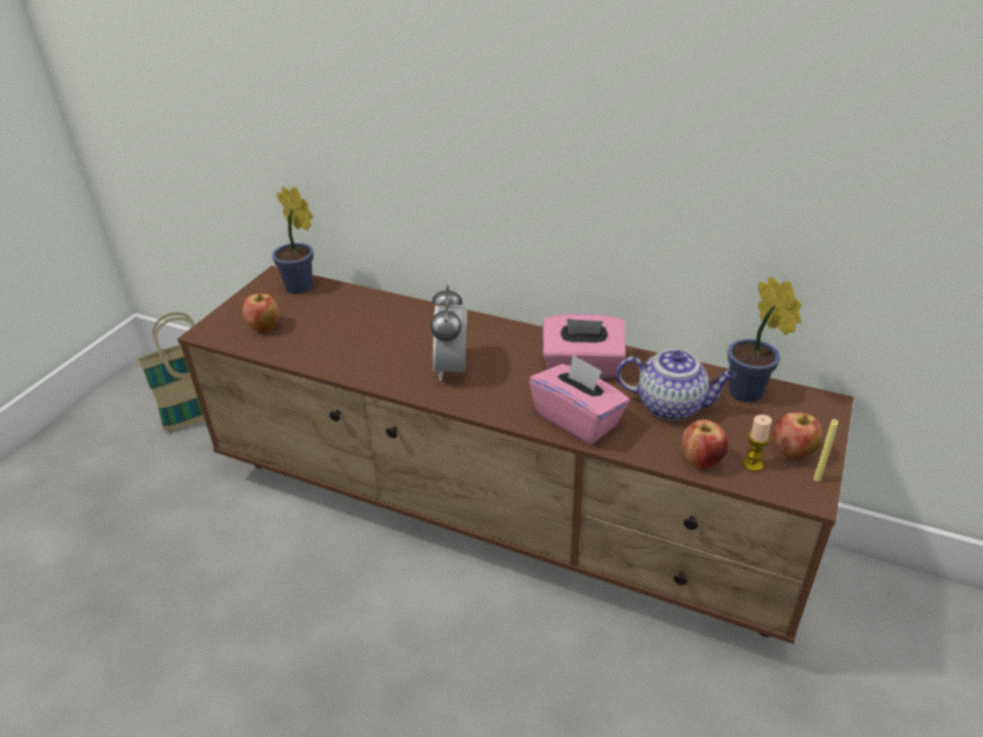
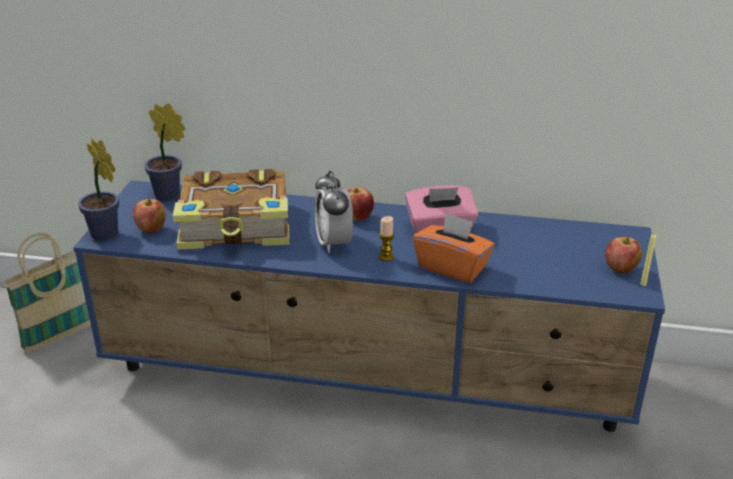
camera: 15 degrees left, 5 degrees down
brown tv stand [178,266,854,644] -> blue tv stand [73,180,665,432]
pink tissue box [529,354,630,445] -> orange tissue box [413,213,495,283]
teapot [616,349,736,420] -> none
apple [682,419,728,469] -> apple moved to [347,187,374,221]
potted plant [728,276,802,402] -> potted plant moved to [78,139,119,241]
candle [742,415,772,472] -> candle moved to [379,216,395,261]
none -> book [173,169,290,250]

